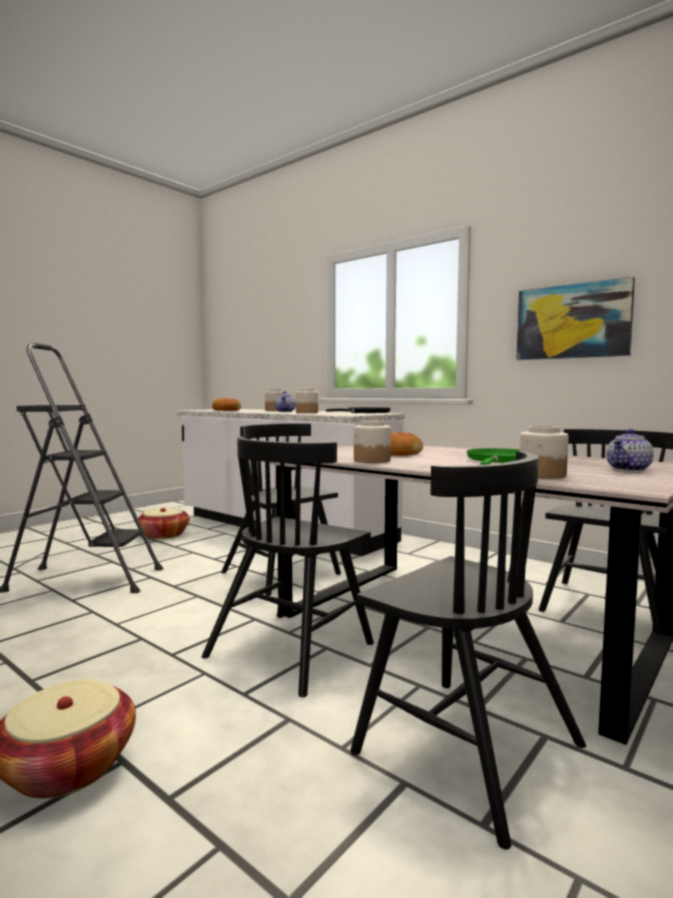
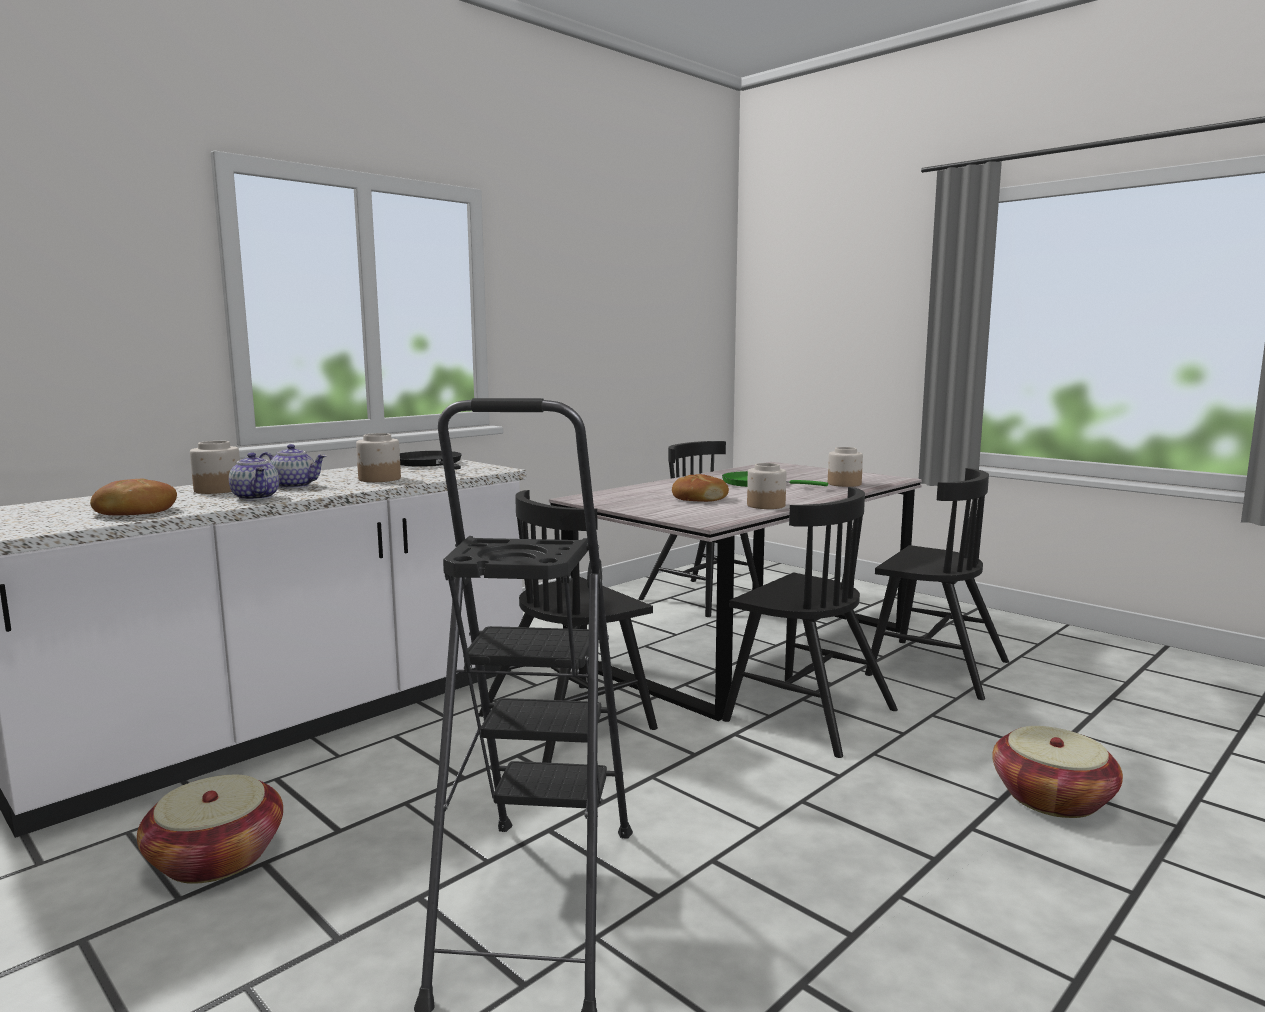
camera: 85 degrees left, 5 degrees up
black chair [350,451,586,850] -> black chair turned 75 degrees clockwise [865,468,1009,700]
picture [516,277,635,360] -> none
teapot [606,429,654,472] -> teapot moved to [229,453,279,500]

